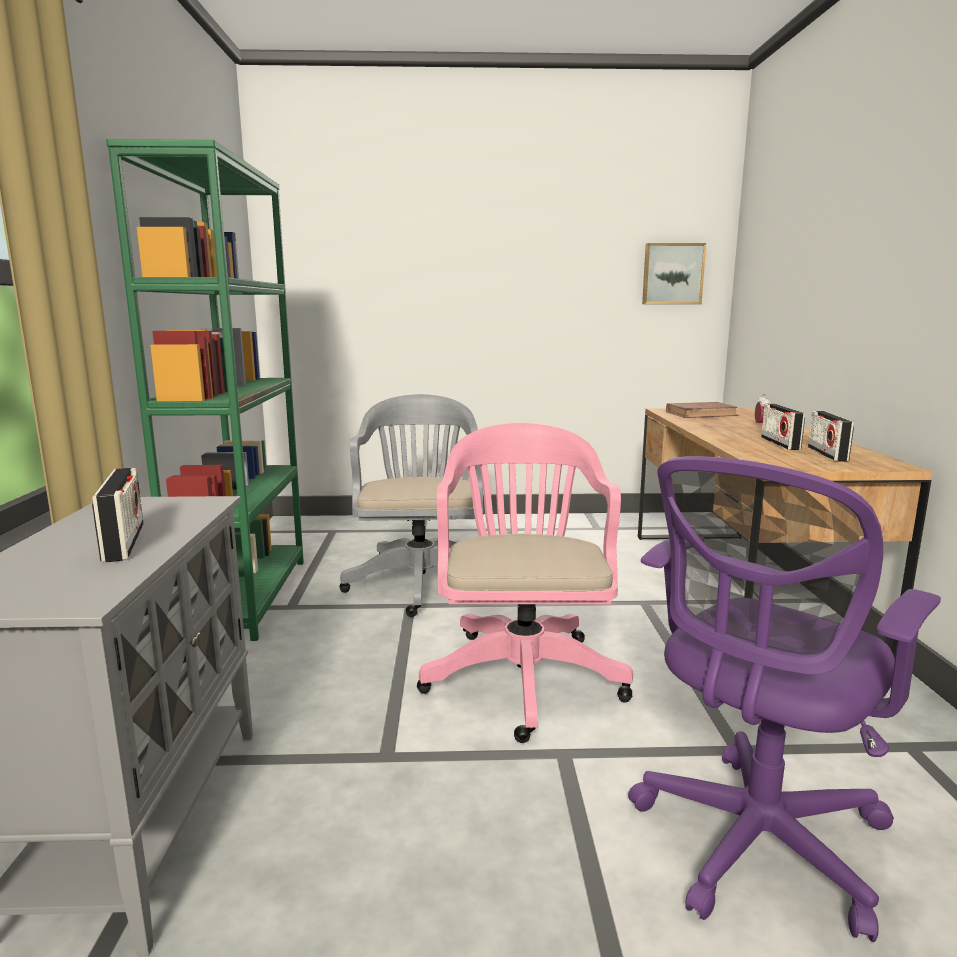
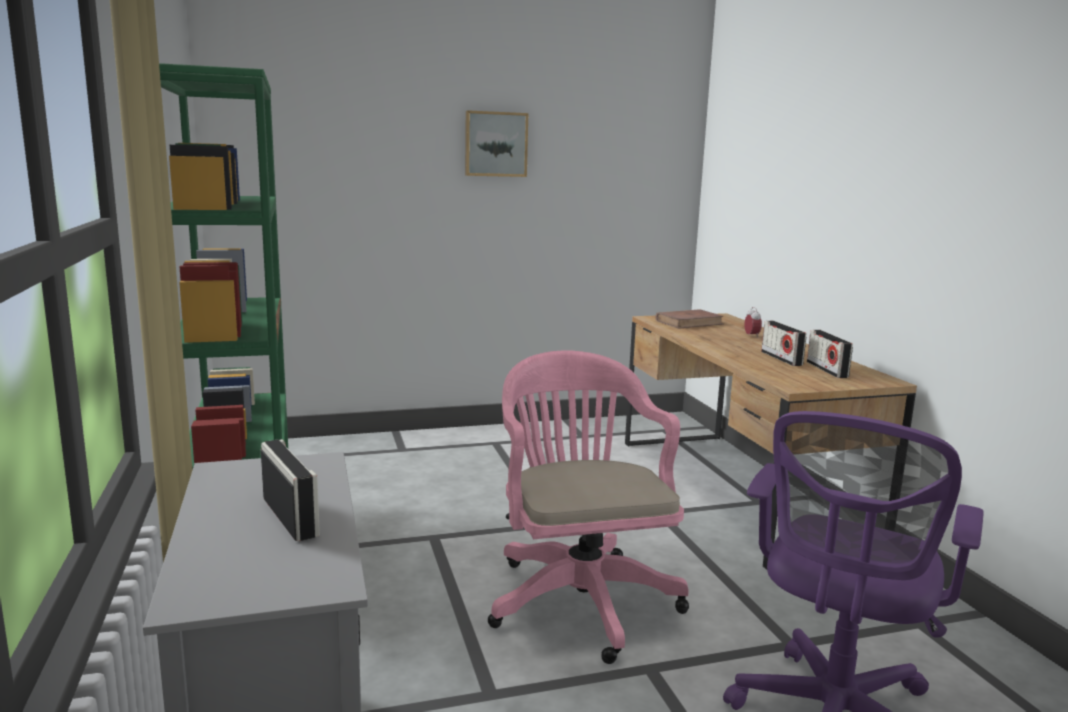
camera: 15 degrees left, 0 degrees up
grey office chair [339,394,483,617] -> none
picture [642,243,706,304] -> picture moved to [465,110,528,177]

